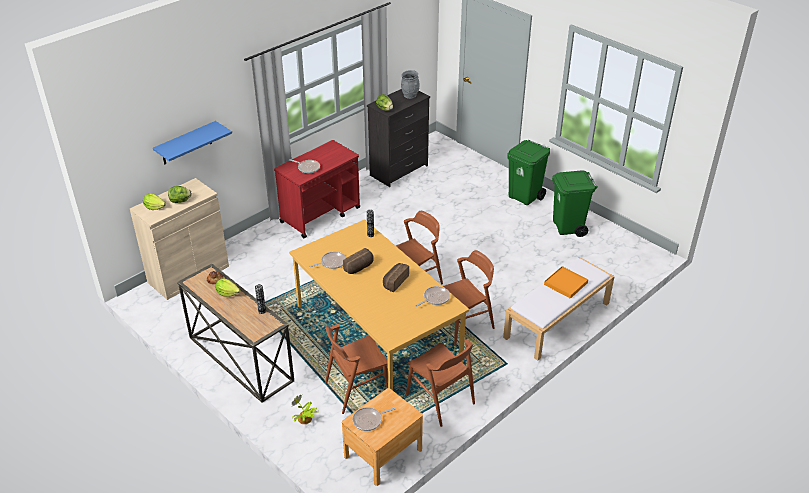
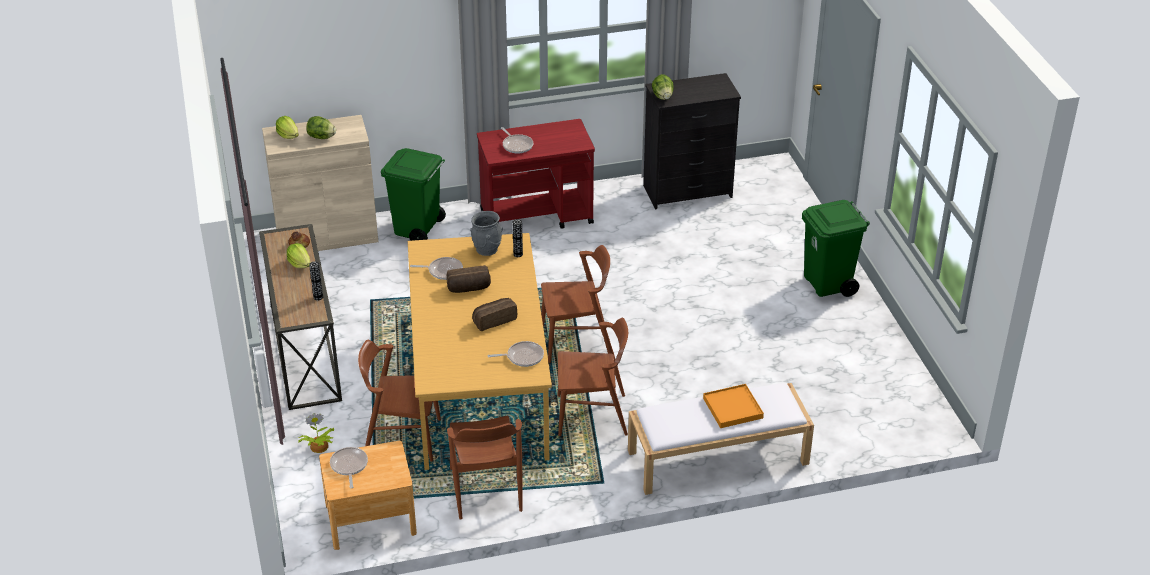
camera: 30 degrees right, 0 degrees up
blue shelf [153,121,232,164] -> none
frying pan [352,407,396,431] -> frying pan turned 75 degrees clockwise [330,447,368,488]
grey vase [401,70,419,99] -> grey vase moved to [470,211,503,256]
green trash can [552,170,598,237] -> green trash can moved to [381,148,446,241]

